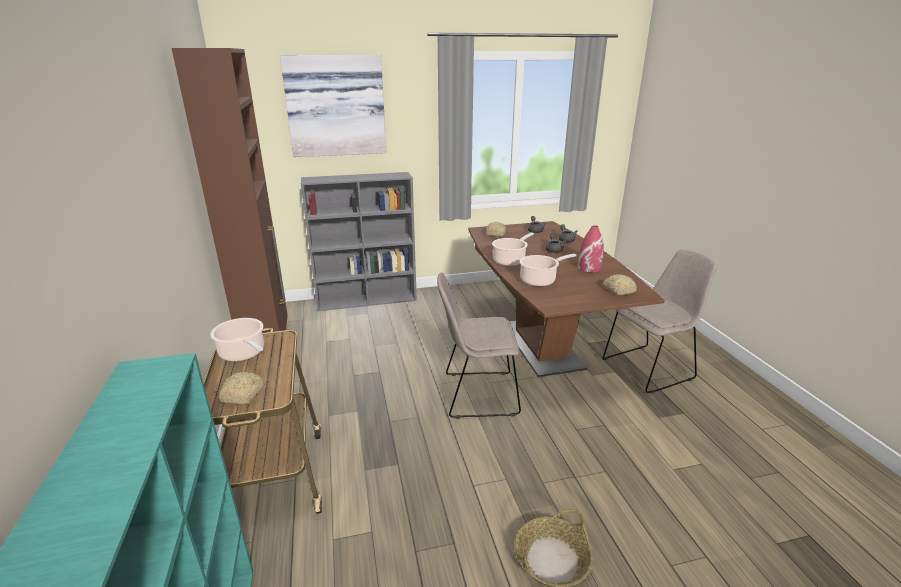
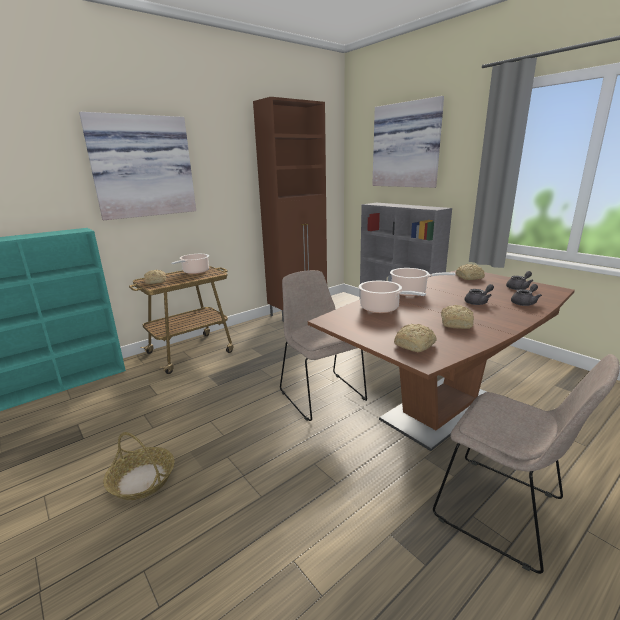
camera: 65 degrees right, 5 degrees down
red vase [578,225,604,273] -> bread [441,305,474,329]
none -> picture [79,112,196,220]

